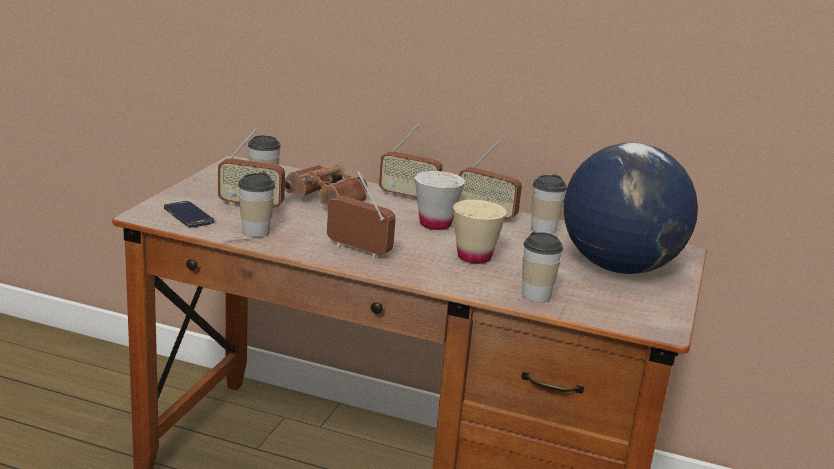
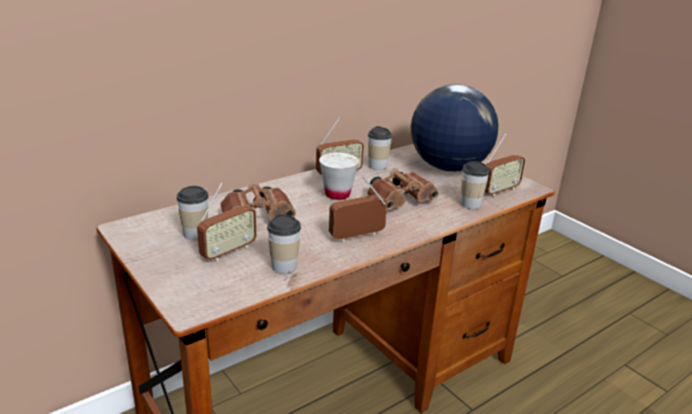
camera: 55 degrees left, 5 degrees up
phone [164,201,214,228] -> none
radio [379,124,443,197] -> radio moved to [485,133,525,197]
beige cup [453,200,507,264] -> brown binoculars [367,168,438,211]

